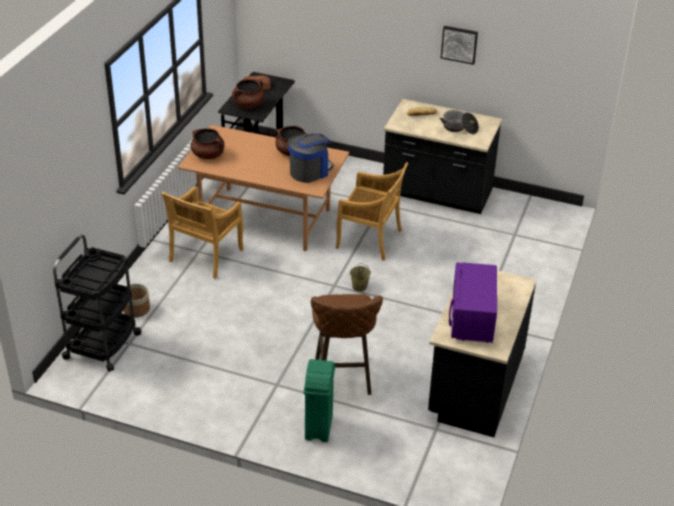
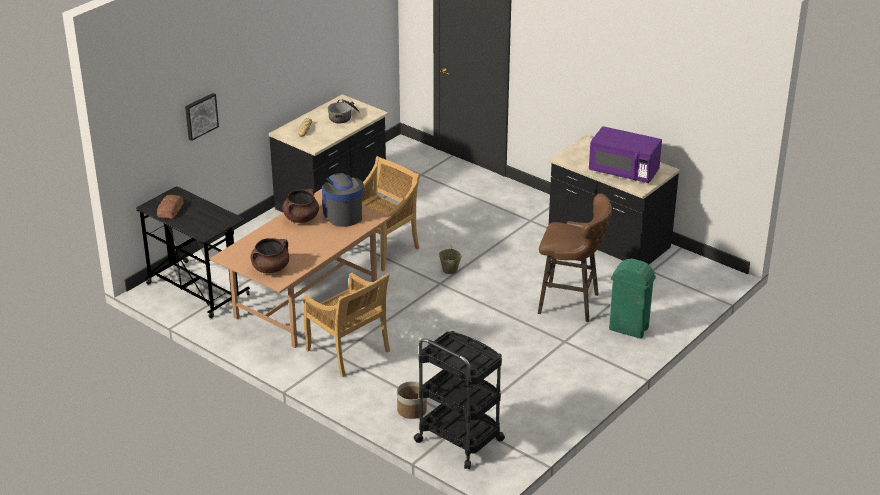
camera: 70 degrees left, 5 degrees down
brown cooking pot [232,79,264,109] -> none
picture [441,26,478,65] -> picture moved to [185,93,219,141]

